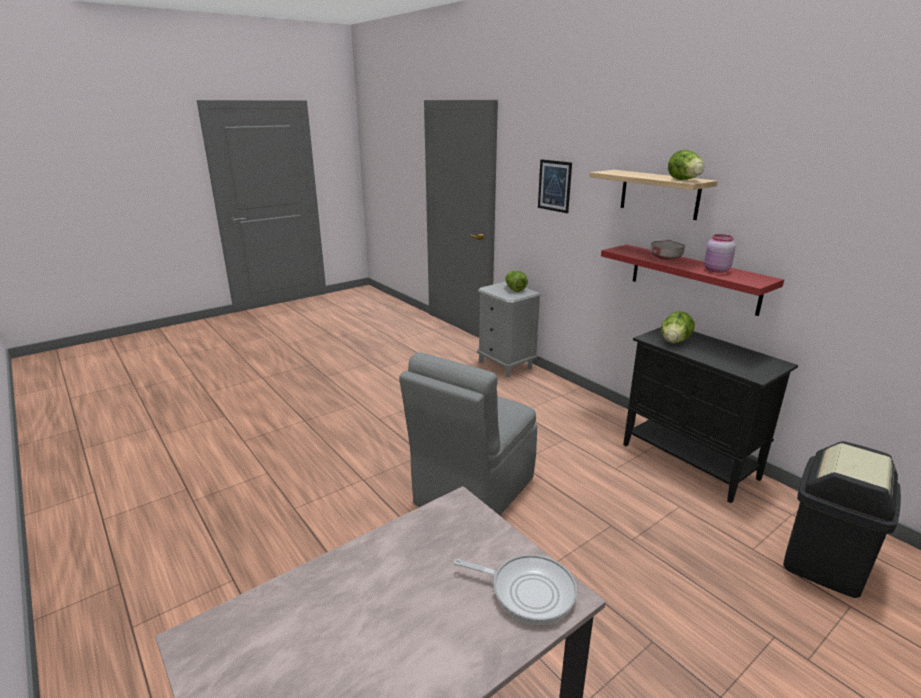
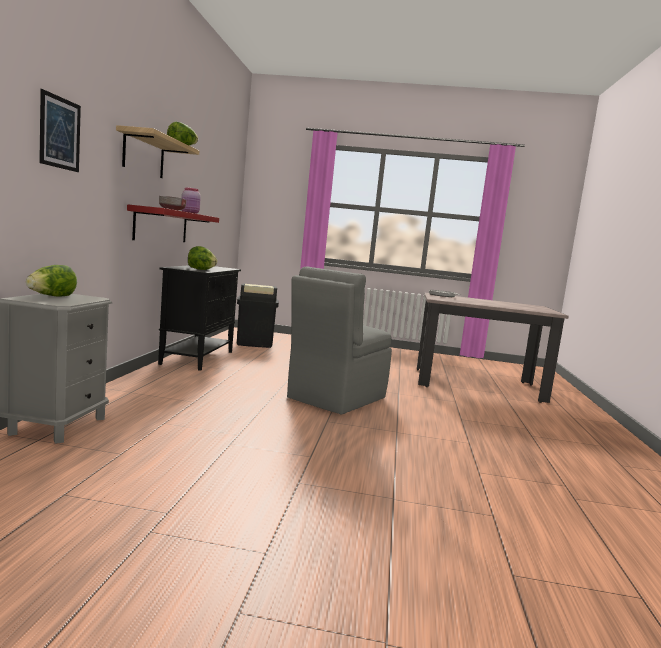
camera: 135 degrees left, 15 degrees down
grey chair [399,352,537,515] -> grey chair turned 135 degrees clockwise [287,266,392,415]

